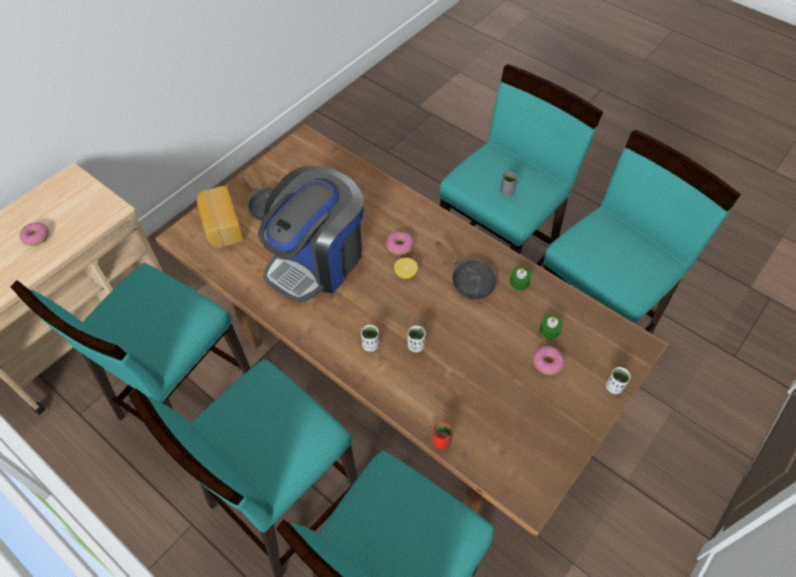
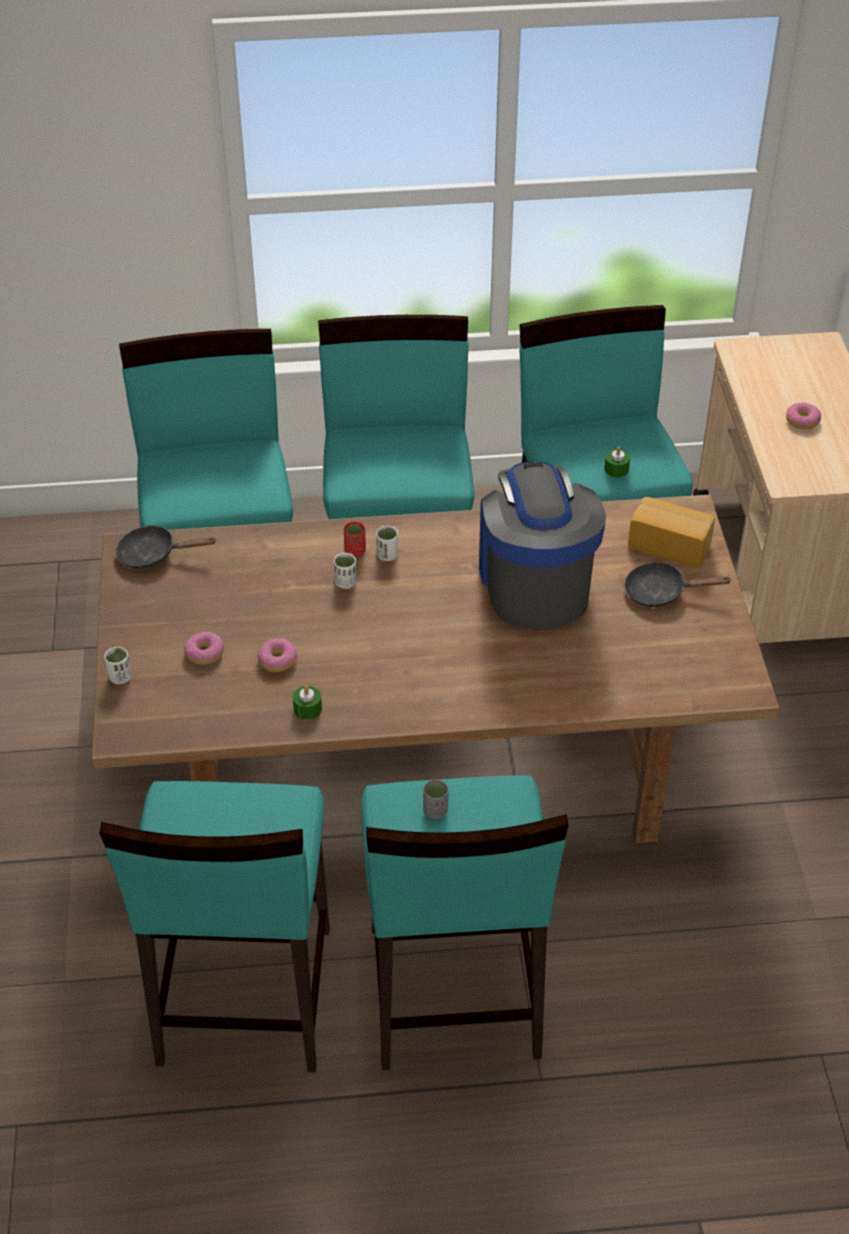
camera: 135 degrees right, 10 degrees down
donut [386,231,414,255] -> donut moved to [258,638,297,672]
lemon [394,258,418,279] -> none
red cup [432,422,453,449] -> red cup moved to [344,521,366,557]
black frying pan [435,241,497,300] -> black frying pan moved to [115,525,217,569]
green candle [539,315,563,339] -> green candle moved to [604,446,630,478]

